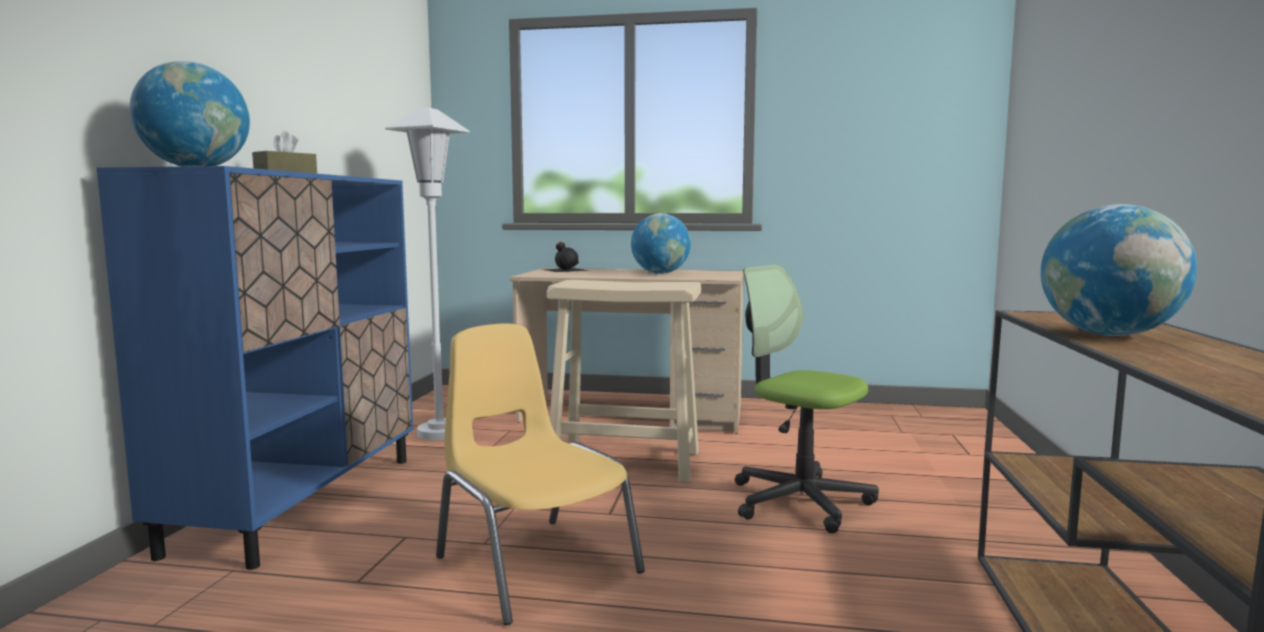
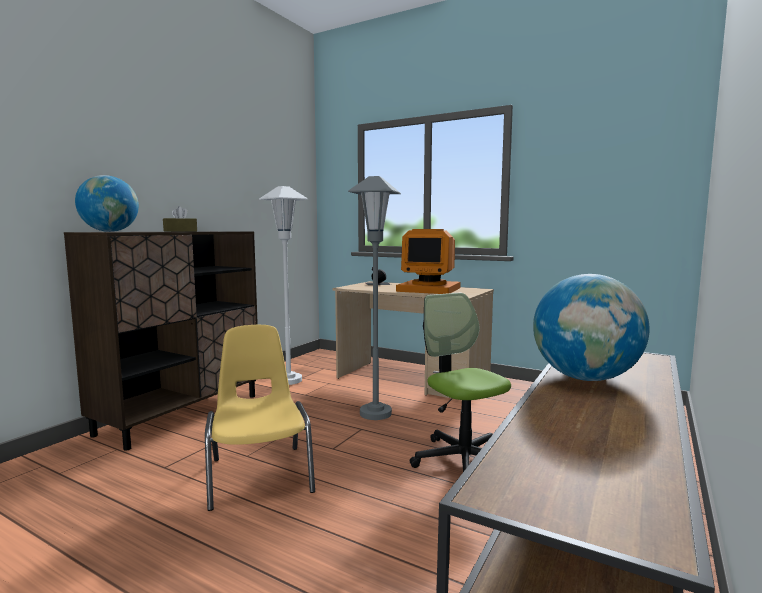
camera: 20 degrees right, 0 degrees up
blue cabinet [96,166,413,570] -> brown cabinet [64,231,258,451]
beige stool [547,280,701,483] -> grey floor lamp [348,176,401,420]
globe [631,213,691,274] -> monitor [396,229,461,294]

